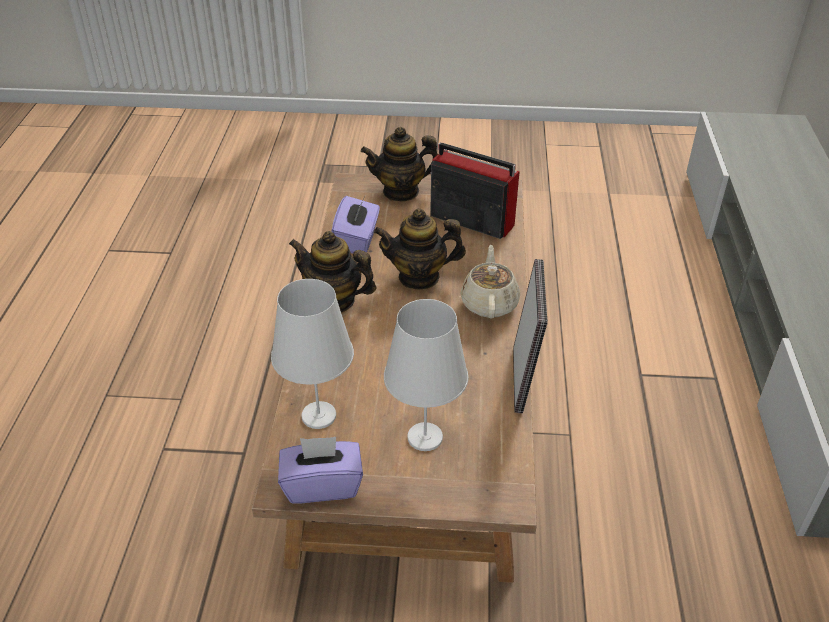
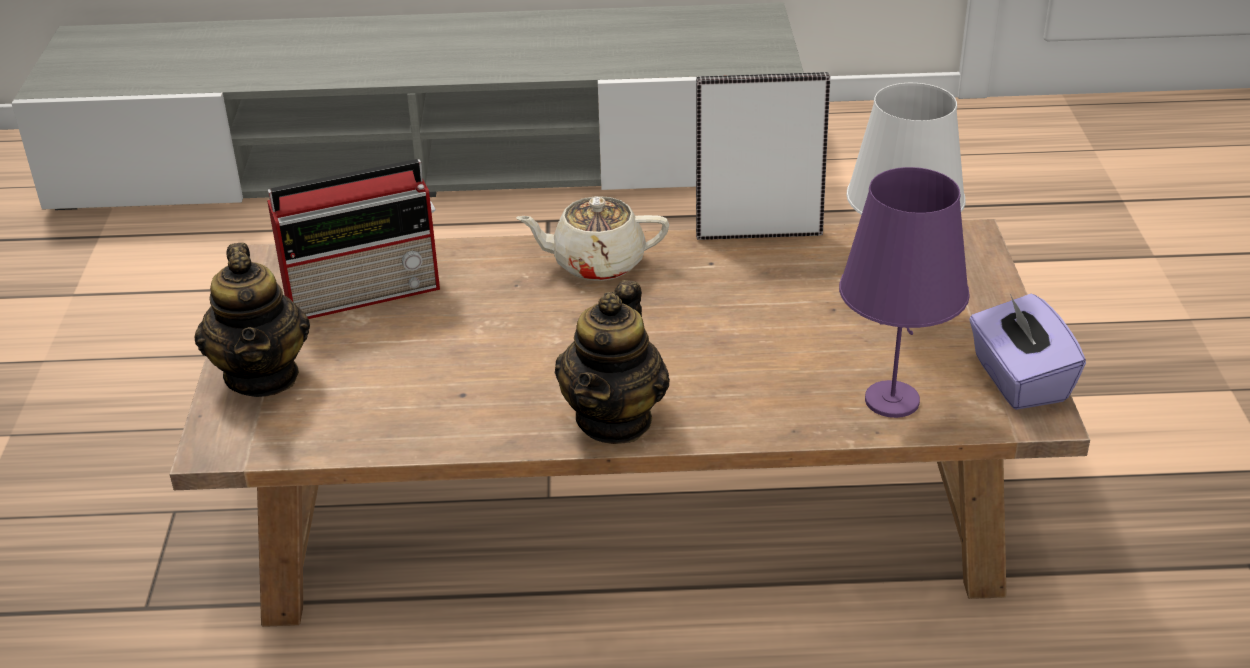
camera: 95 degrees left, 5 degrees down
white table lamp [271,279,354,429] -> purple table lamp [839,167,970,418]
purple tissue box [332,196,380,253] -> none
teapot [374,209,466,290] -> none
radio [430,142,519,239] -> radio turned 135 degrees counterclockwise [267,159,440,319]

